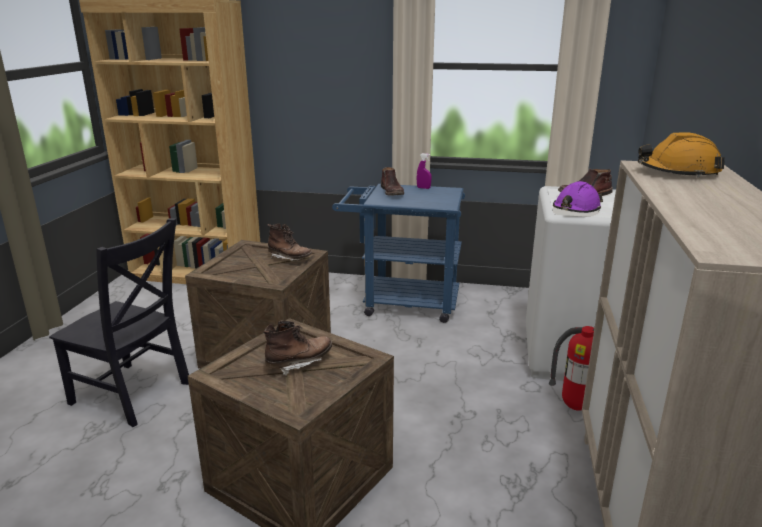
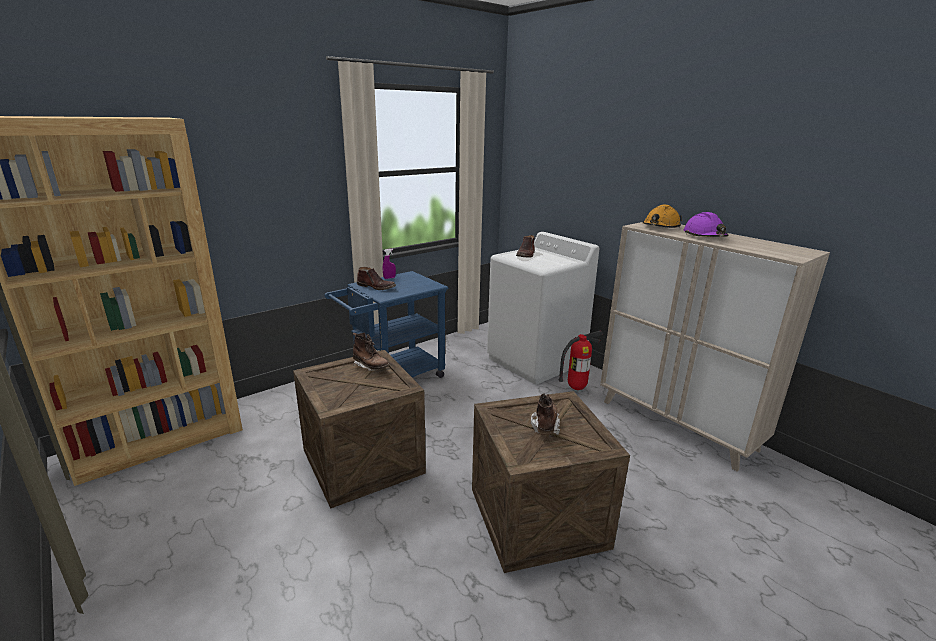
camera: 50 degrees left, 0 degrees up
black chair [49,218,189,427] -> none
brown boot [267,224,312,261] -> brown boot turned 60 degrees clockwise [353,333,390,371]
purple hard hat [553,181,603,213] -> purple hard hat moved to [684,212,728,237]

